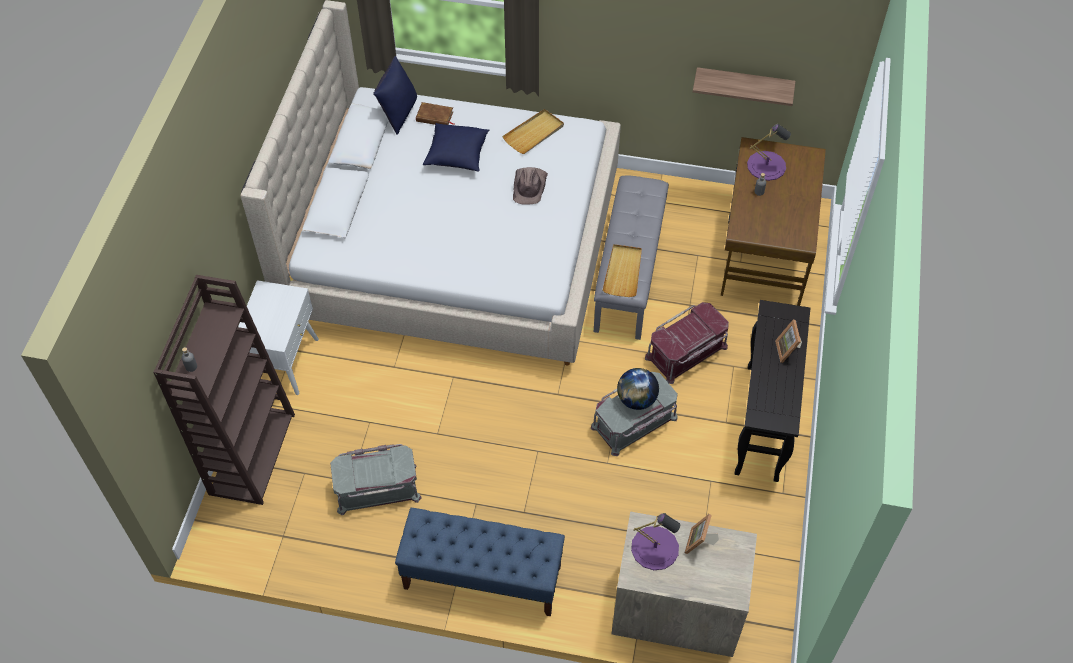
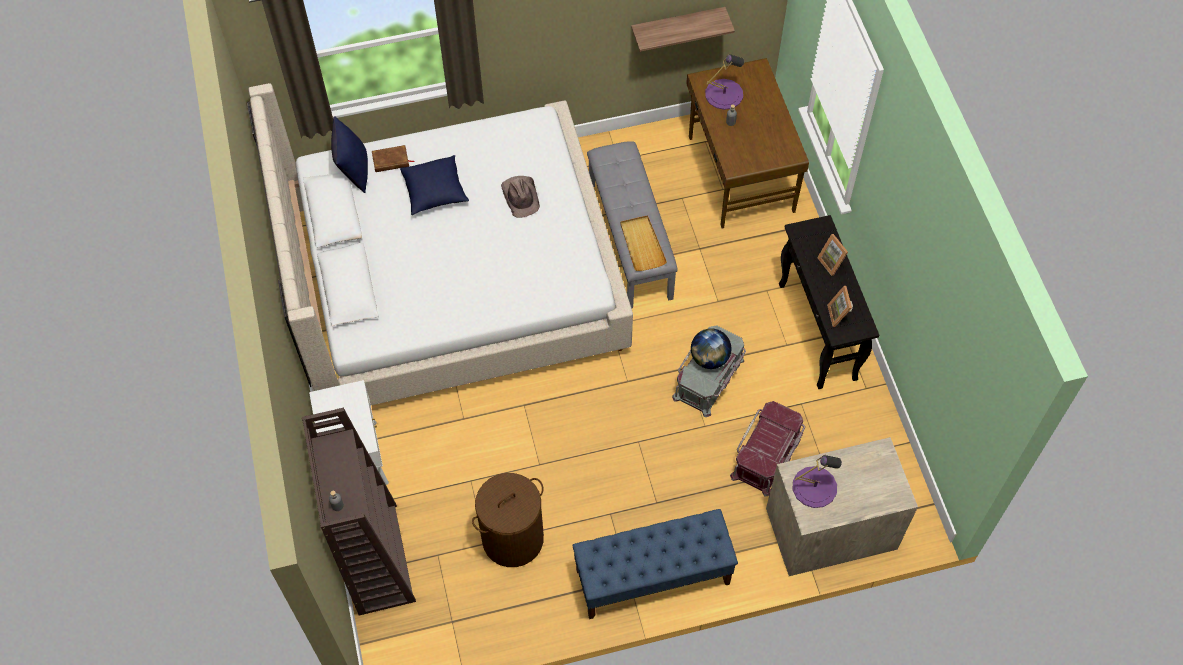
camera: 25 degrees left, 5 degrees up
grey storage box [330,444,422,515] -> brown laundry basket [472,473,544,567]
beige tray [502,109,564,154] -> none
red storage box [645,302,729,384] -> red storage box moved to [730,401,805,497]
picture frame [684,514,719,554] -> picture frame moved to [827,286,853,327]

